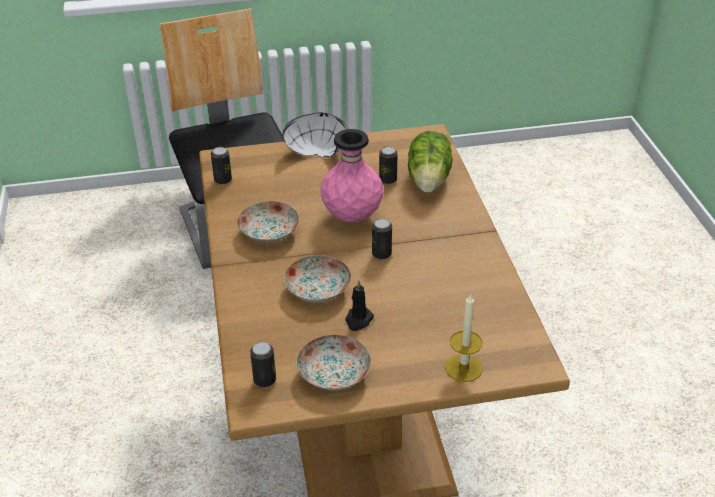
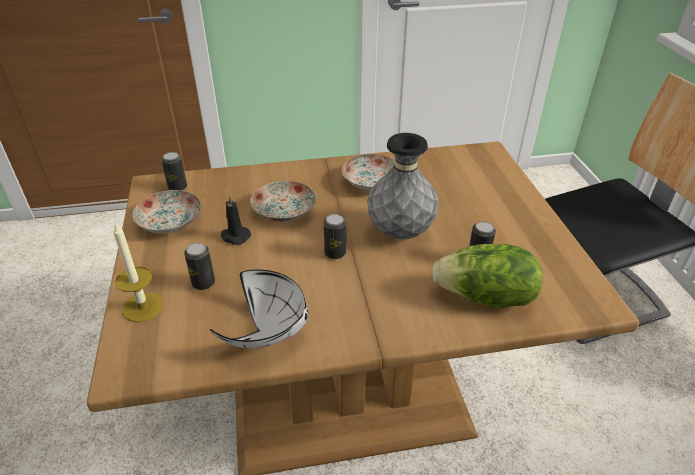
camera: 90 degrees right, 0 degrees up
can [211,147,232,185] -> can moved to [184,243,215,290]
white bowl [283,112,348,158] -> white bowl moved to [210,270,309,349]
pink vase [321,129,384,222] -> grey vase [367,133,439,240]

